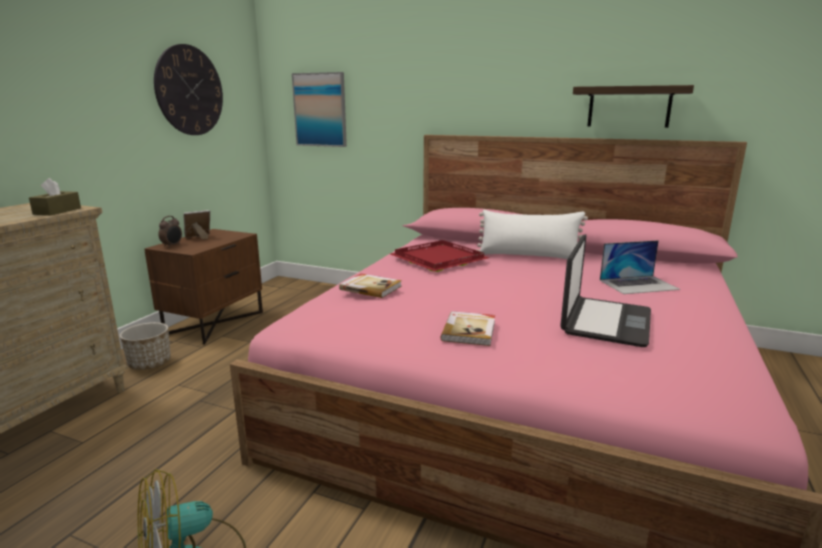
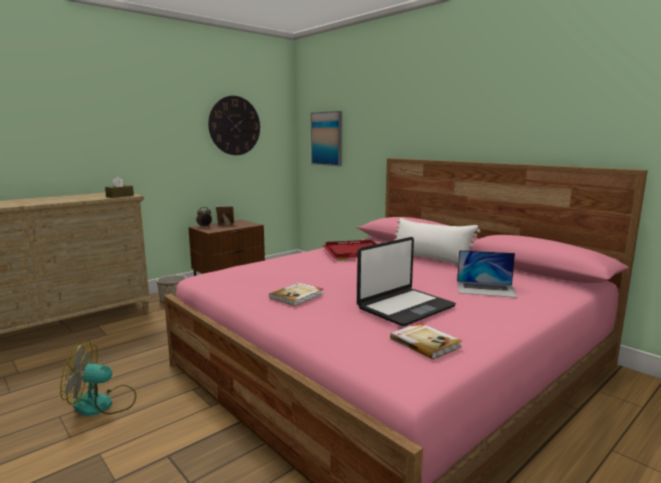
camera: 25 degrees right, 5 degrees down
book [339,274,402,298] -> book moved to [390,323,462,360]
shelf [573,85,694,128] -> none

